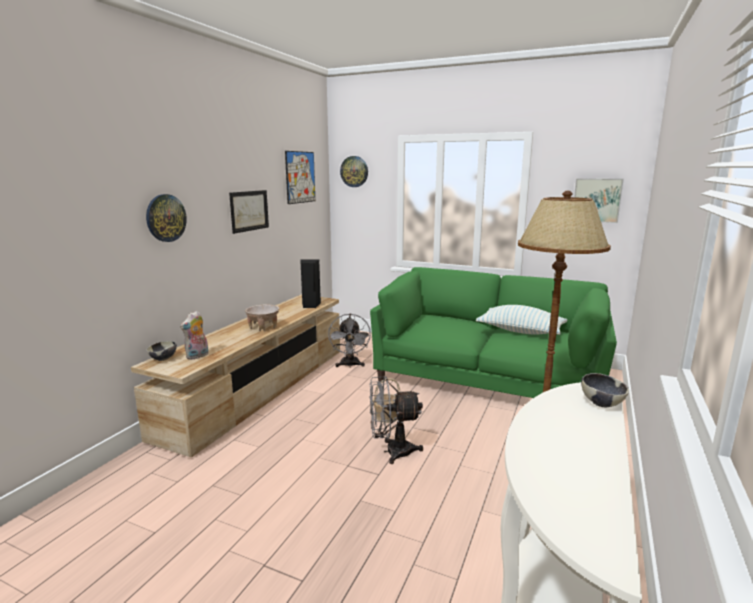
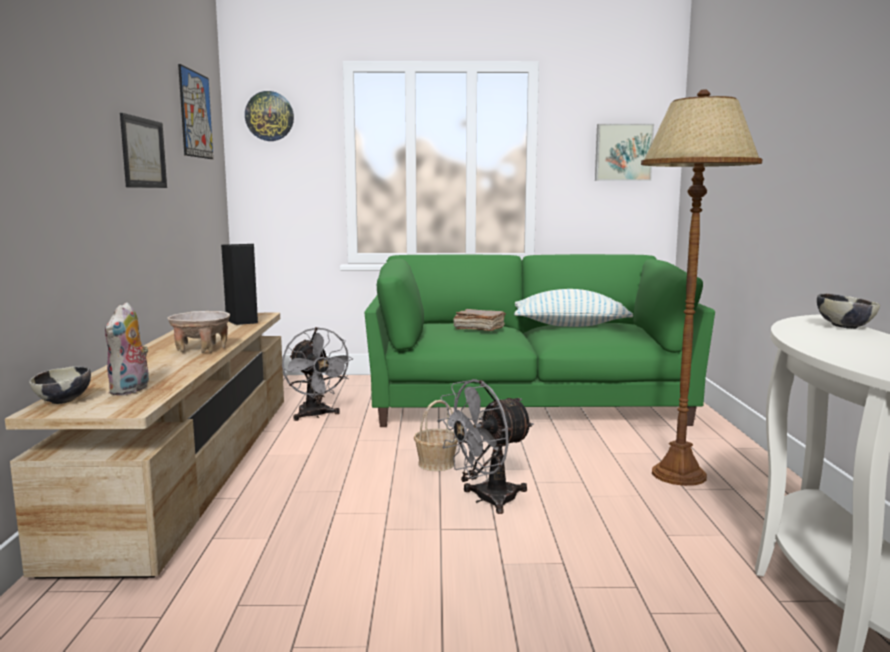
camera: 25 degrees left, 5 degrees down
wall clock [146,194,187,242] -> none
none -> brown book [453,309,506,331]

